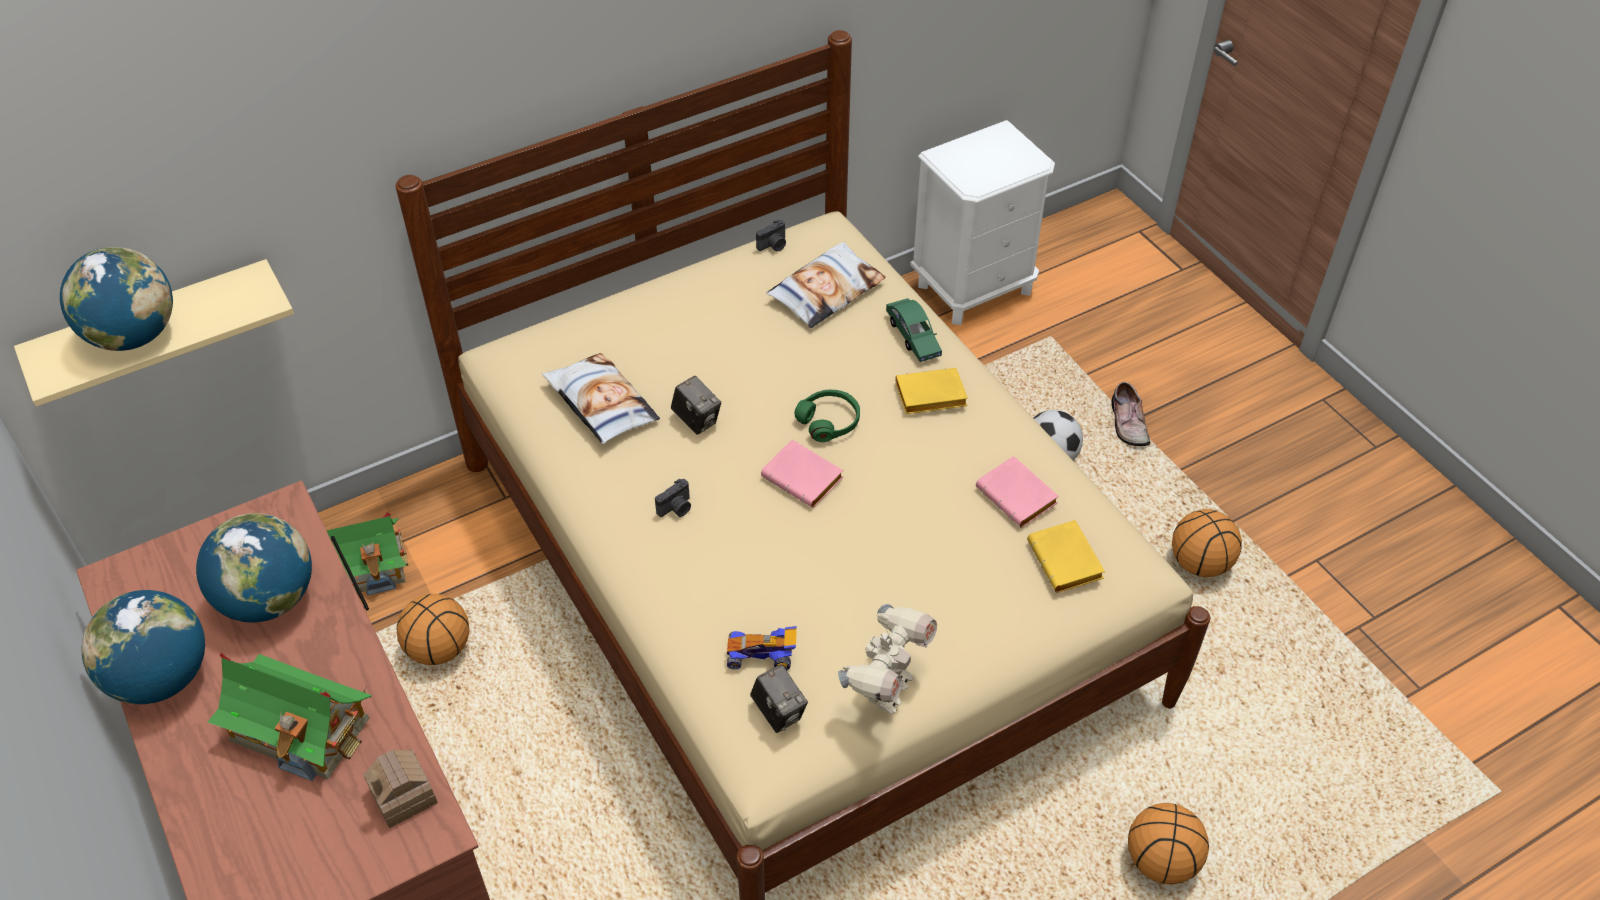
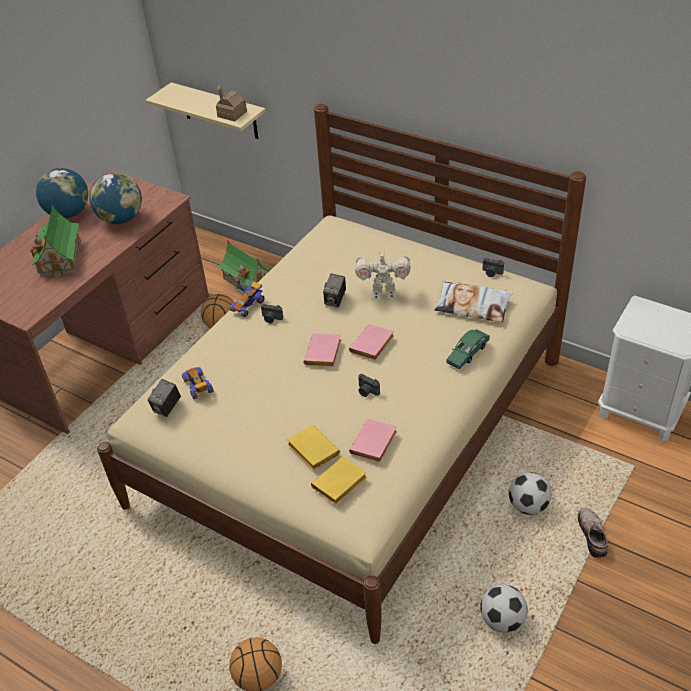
camera: 65 degrees right, 5 degrees down
globe [60,247,173,351] -> none
toy house [363,749,438,828] -> toy house moved to [216,84,247,121]
pillow [542,353,660,444] -> none
green headphones [794,390,860,442] -> pink book [349,324,394,361]
toy robot [838,604,937,714] -> toy robot moved to [355,250,411,299]
yellow book [896,368,968,414] -> yellow book moved to [287,425,340,470]
shoe [1112,382,1150,446] -> shoe turned 120 degrees clockwise [578,508,608,558]
basketball [1172,509,1242,577] -> football [480,584,528,633]
none -> toy car [230,281,265,317]
none -> camera [358,374,380,397]

